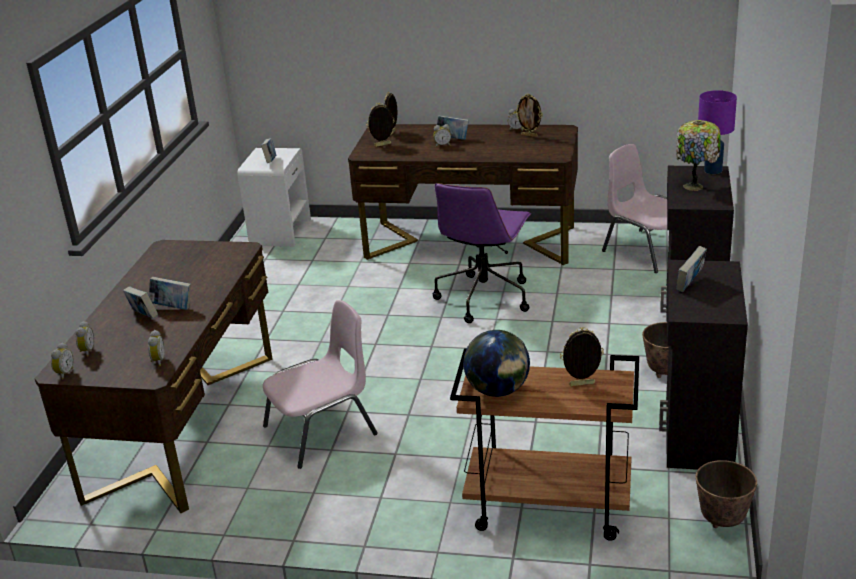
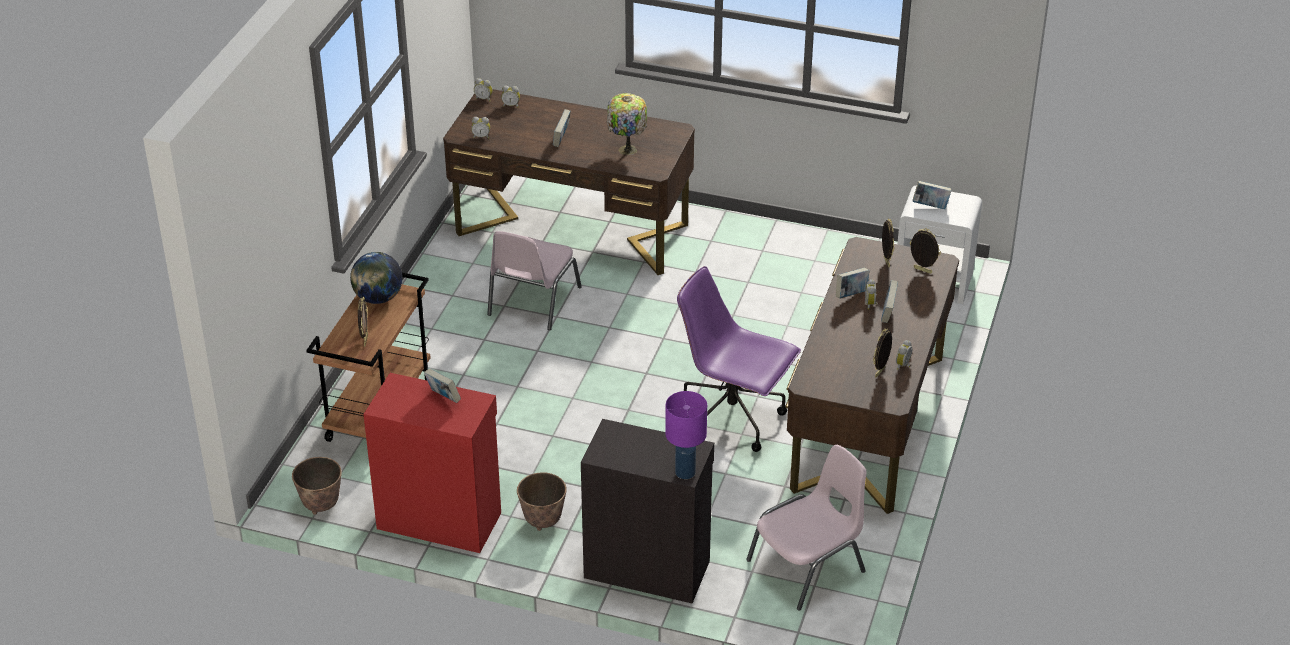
camera: 95 degrees right, 10 degrees up
book [123,286,158,318] -> book moved to [836,268,869,298]
pink chair [263,300,378,469] -> pink chair turned 45 degrees clockwise [487,231,582,330]
black cabinet [659,260,748,470] -> red cabinet [363,373,501,553]
table lamp [676,120,721,191] -> table lamp moved to [607,93,647,155]

